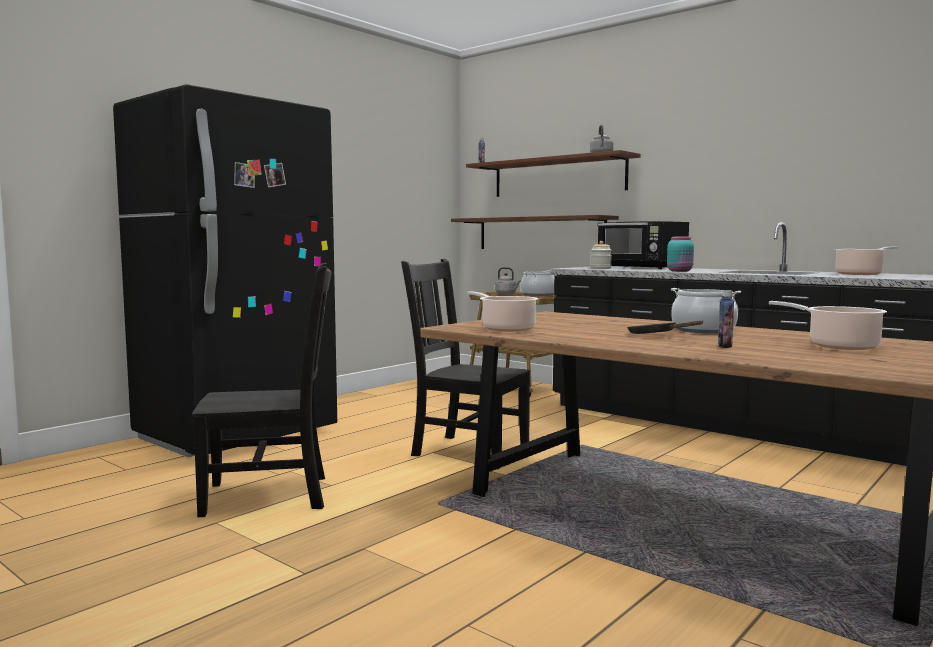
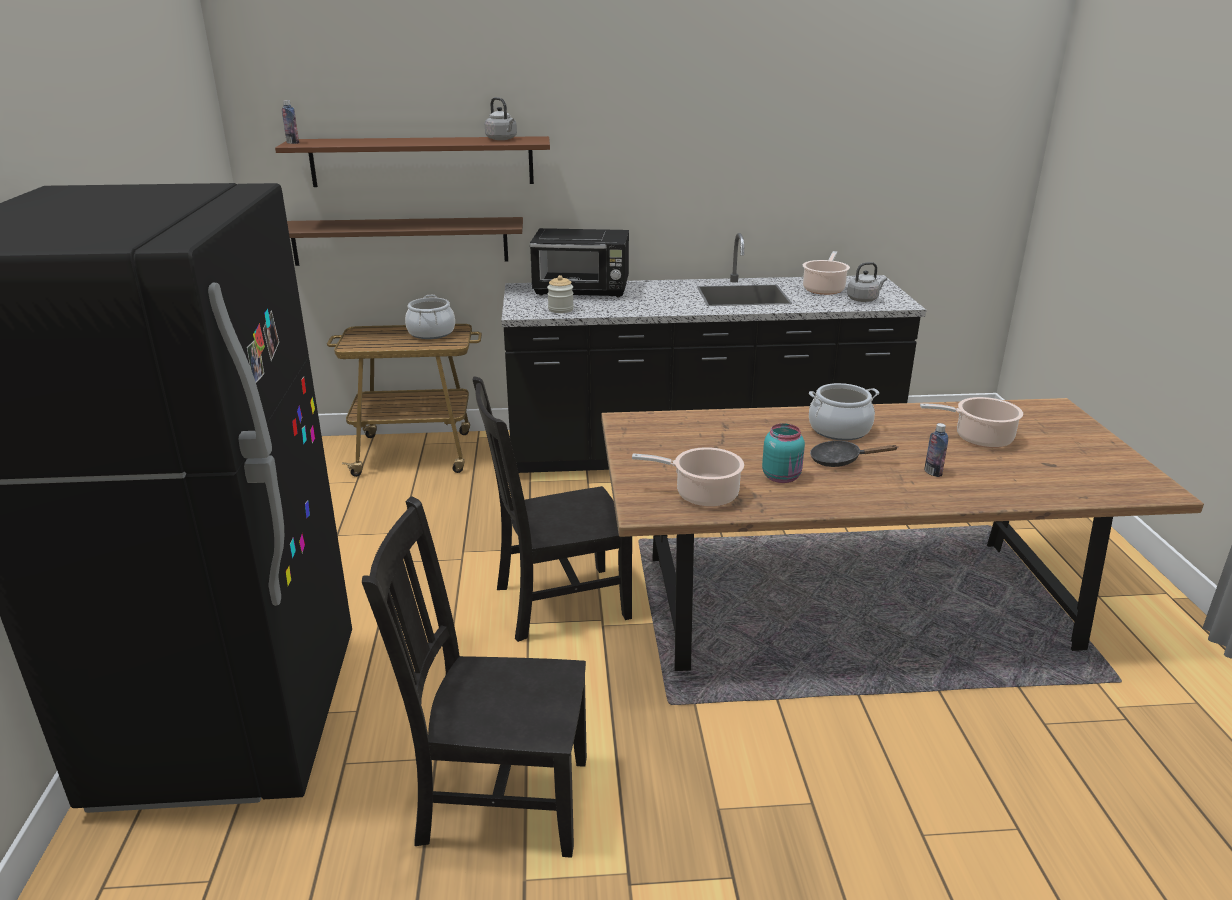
camera: 45 degrees left, 20 degrees up
black chair [192,263,332,517] -> black chair turned 120 degrees counterclockwise [362,496,587,858]
grey kettle [495,267,521,294] -> grey kettle moved to [847,262,887,302]
turquoise jar [667,237,694,272] -> turquoise jar moved to [762,424,805,483]

